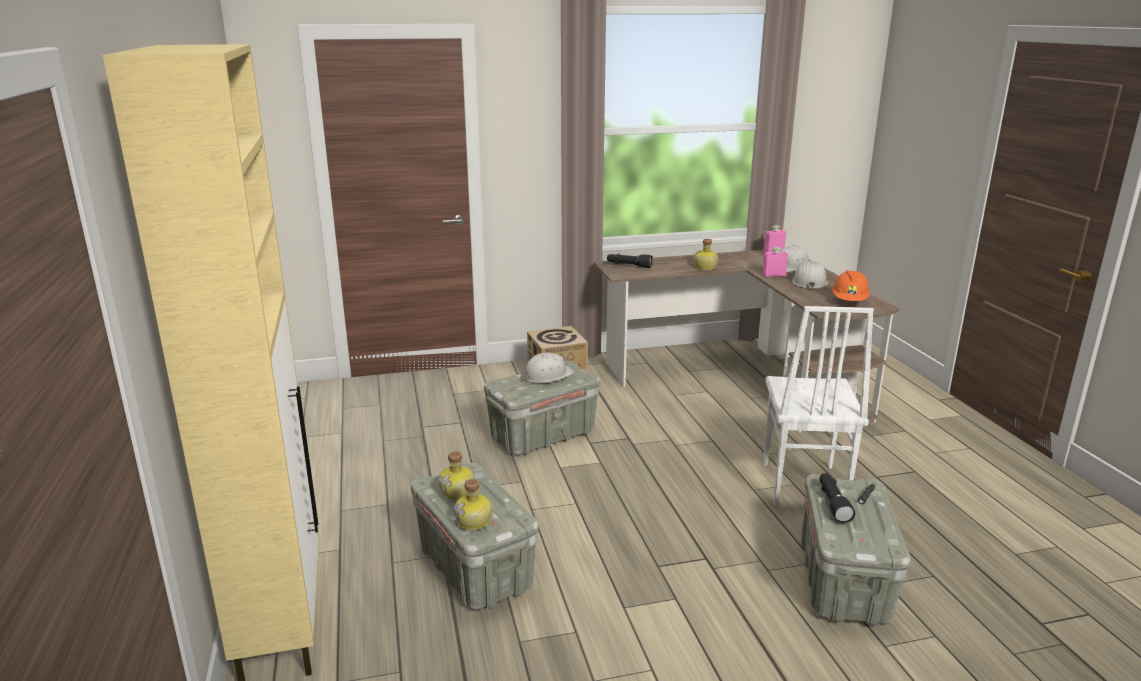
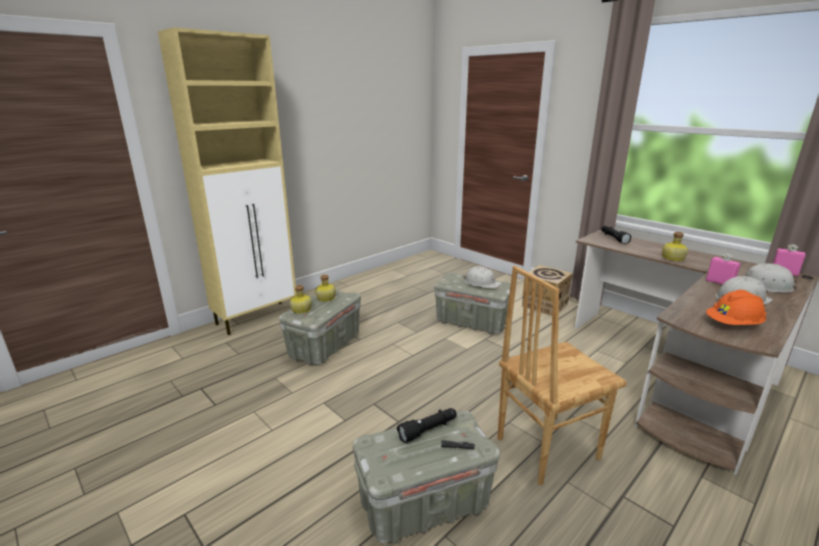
camera: 60 degrees right, 0 degrees up
white chair [763,306,874,506] -> brown chair [497,266,627,485]

